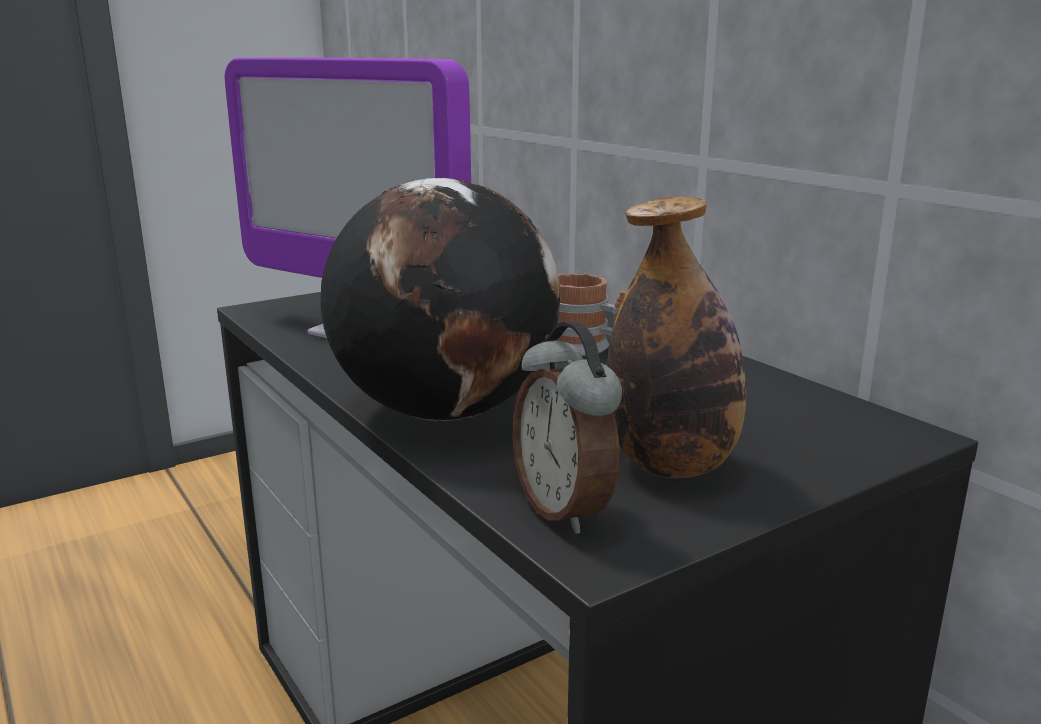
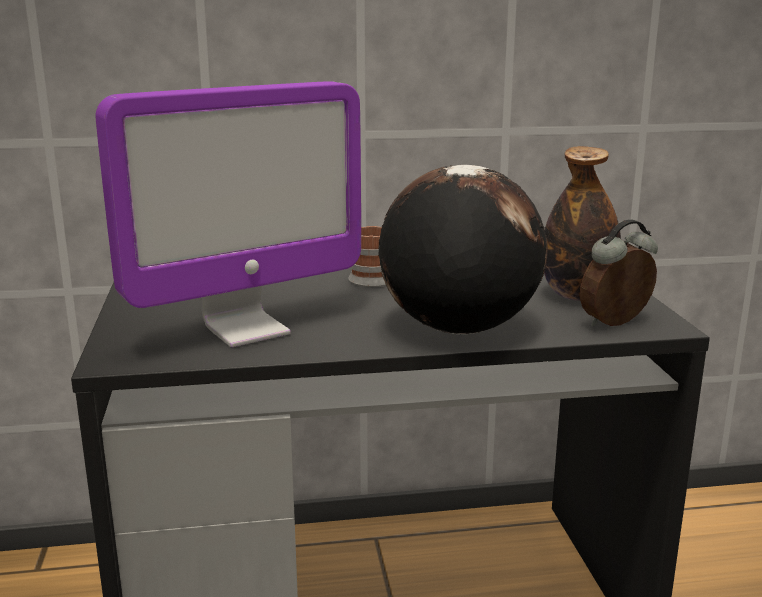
camera: 65 degrees left, 0 degrees up
alarm clock [513,322,622,534] -> alarm clock turned 150 degrees clockwise [580,219,658,327]

